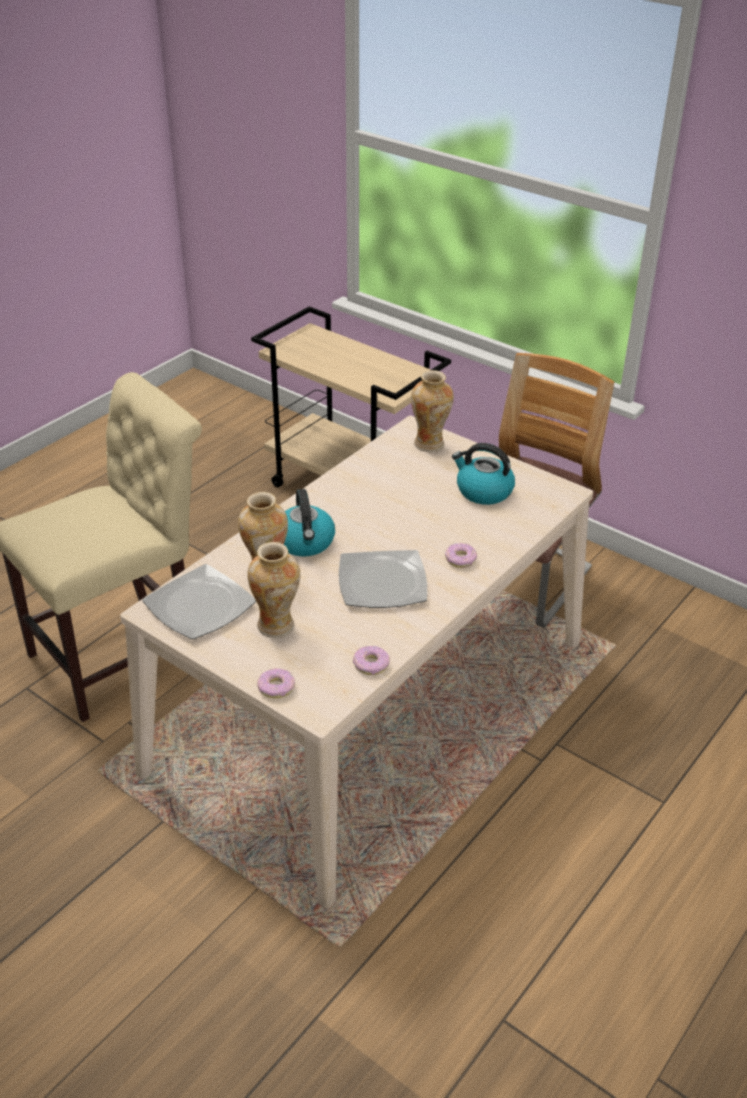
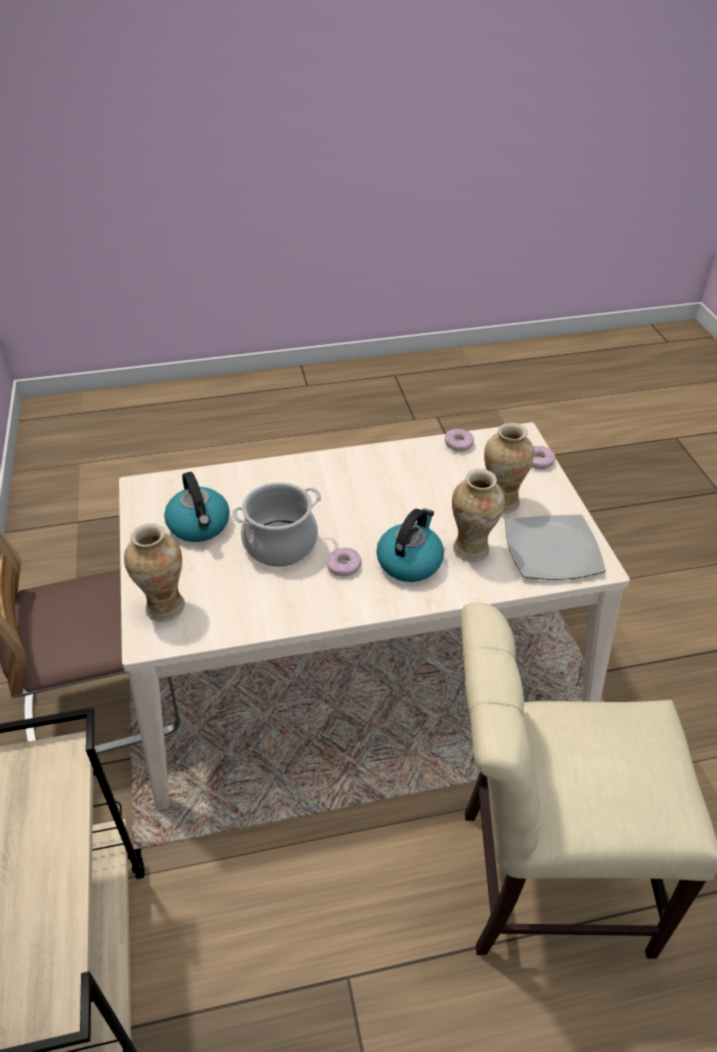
camera: 140 degrees left, 5 degrees up
plate [339,550,427,608] -> none
donut [445,543,477,568] -> donut moved to [326,547,361,576]
none -> cooking pot [232,482,321,566]

